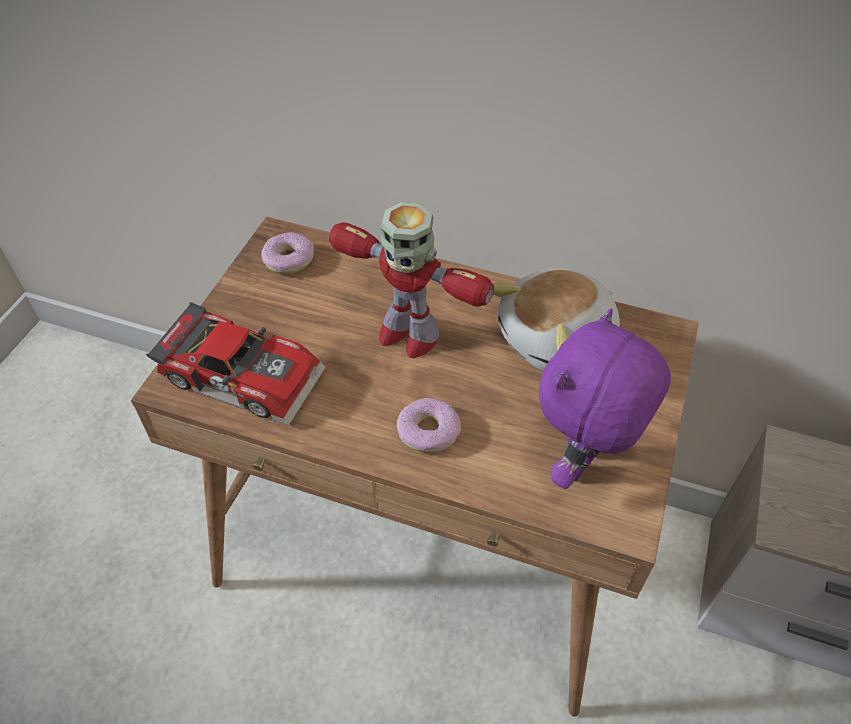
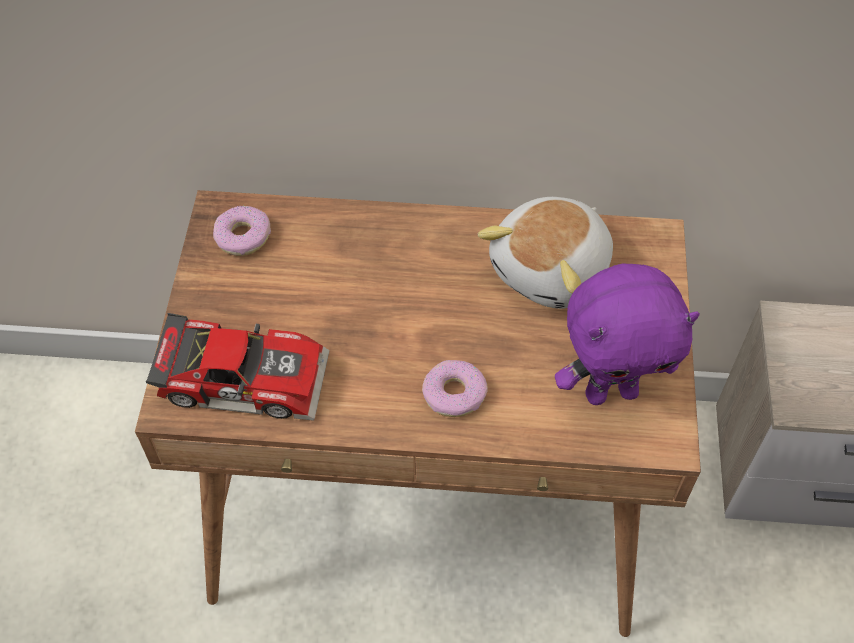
camera: 15 degrees left, 5 degrees up
toy robot [329,202,494,358] -> none
purple plush toy [539,309,671,489] -> purple plush toy turned 120 degrees counterclockwise [555,264,700,405]

